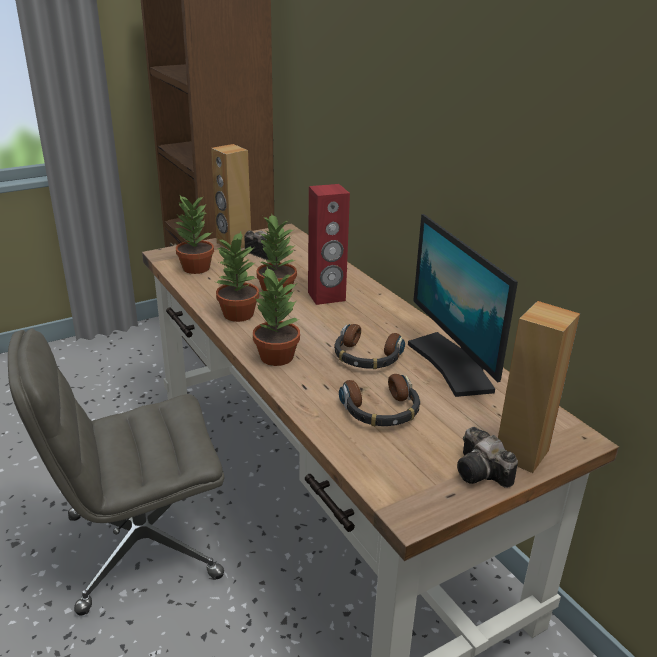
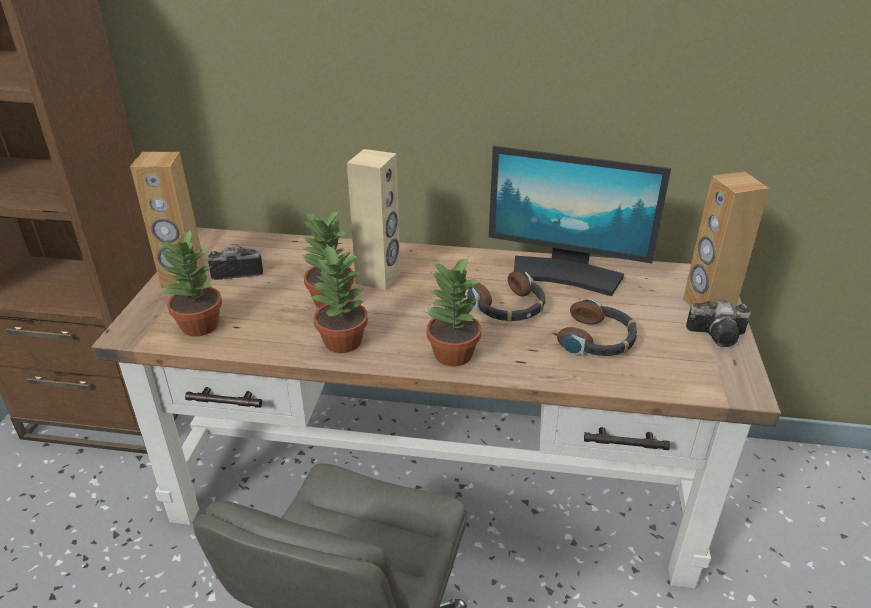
camera: 50 degrees left, 5 degrees up
red speaker [308,184,350,305] -> beige speaker [347,149,400,290]

